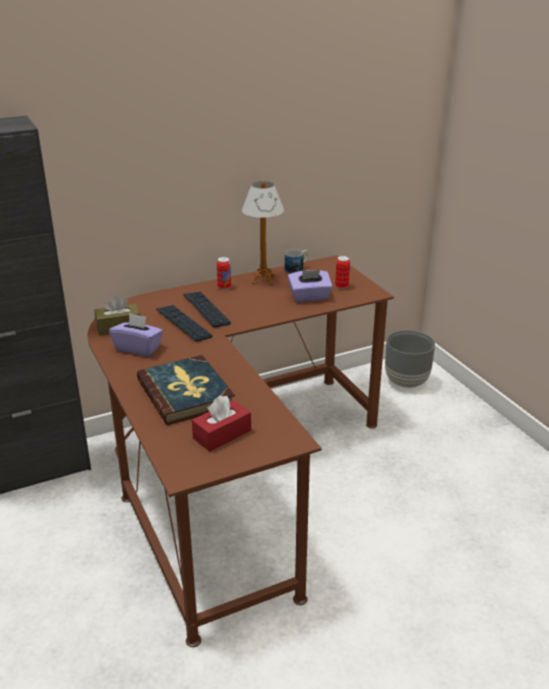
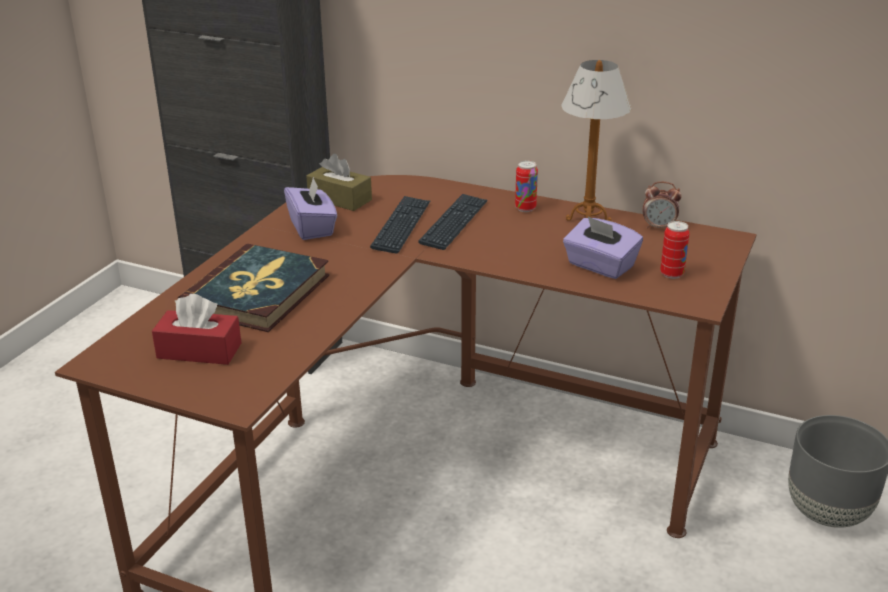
camera: 50 degrees right, 0 degrees up
mug [285,249,308,274] -> alarm clock [642,181,682,229]

